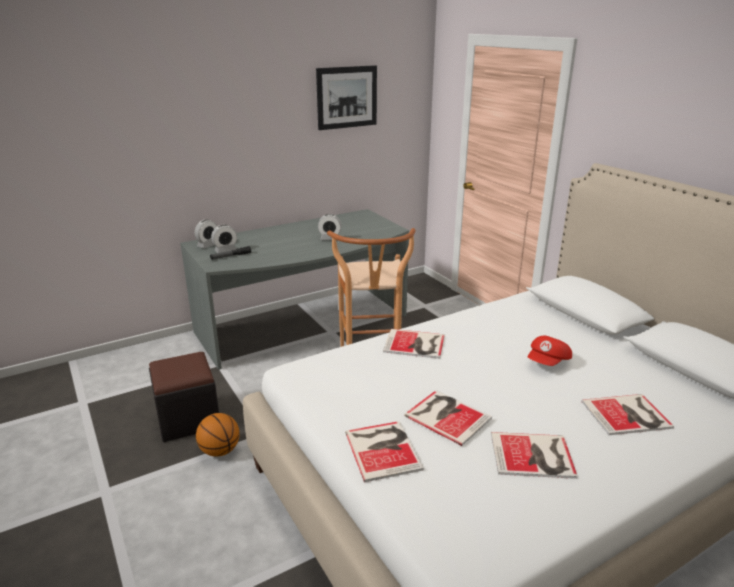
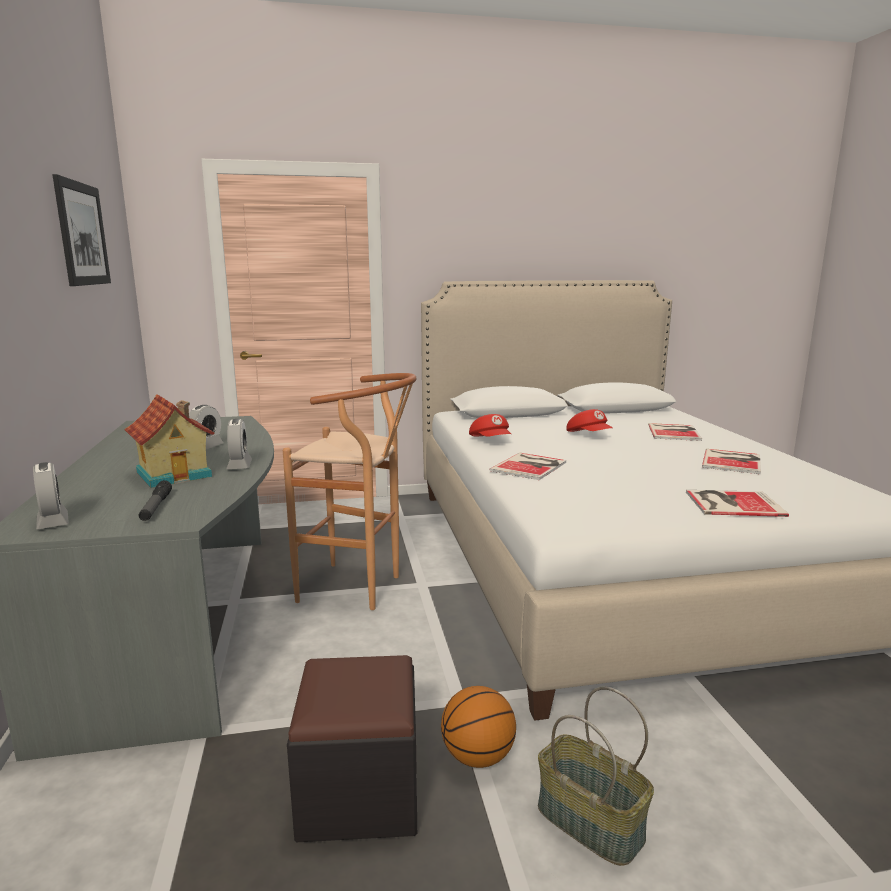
camera: 70 degrees left, 10 degrees down
alarm clock [211,225,237,253] -> alarm clock moved to [226,419,252,469]
book [404,390,492,446] -> none
none -> toy house [124,394,214,488]
none -> red cap [469,414,511,437]
none -> basket [538,687,654,866]

